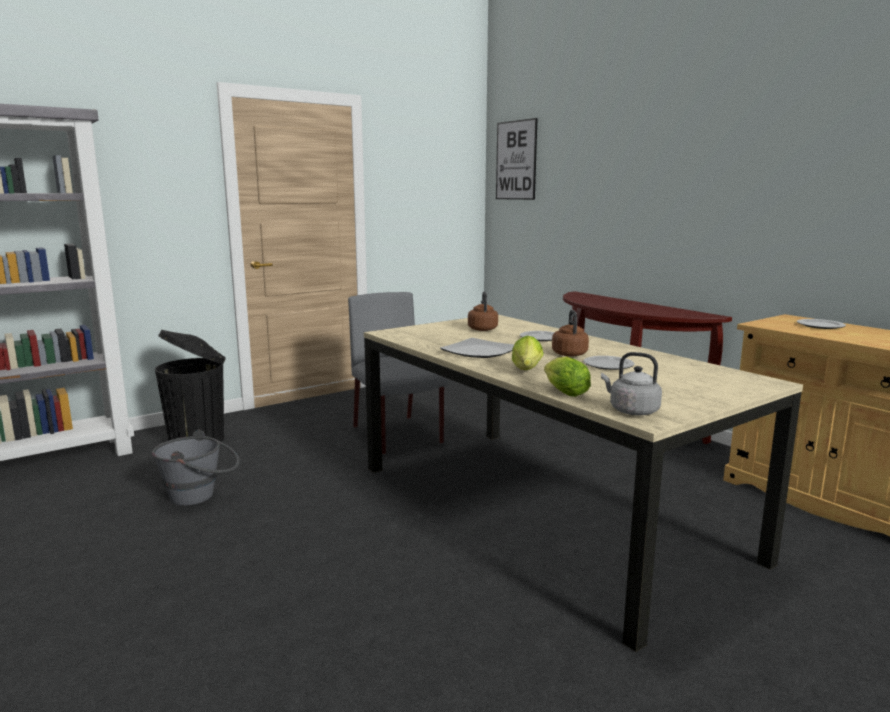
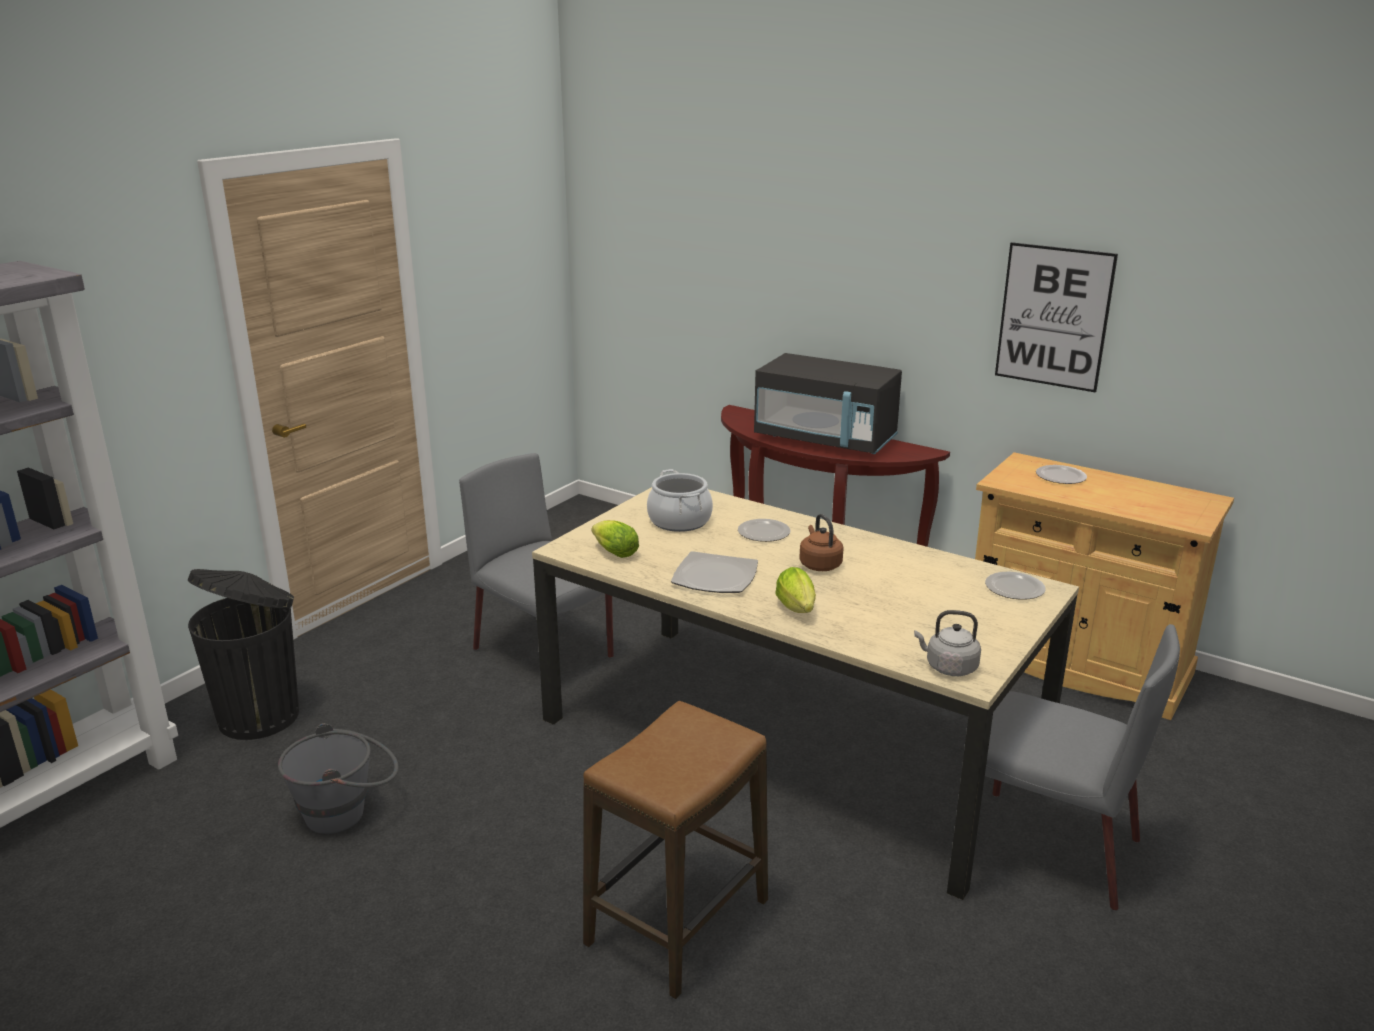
camera: 20 degrees left, 10 degrees up
brown kettle [468,292,498,331] -> cooking pot [647,469,713,532]
picture [496,118,538,200] -> picture moved to [995,242,1118,393]
lettuce [544,357,591,397] -> lettuce moved to [591,520,639,558]
plate [583,356,634,370] -> plate moved to [985,572,1046,600]
none -> stool [583,701,768,999]
none -> black microwave [754,353,902,454]
none -> grey chair [985,624,1180,911]

